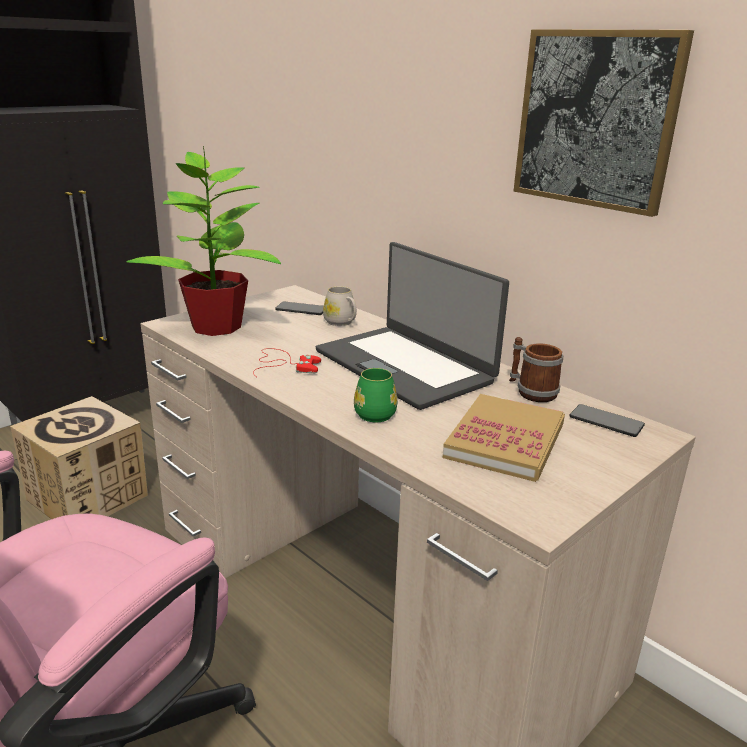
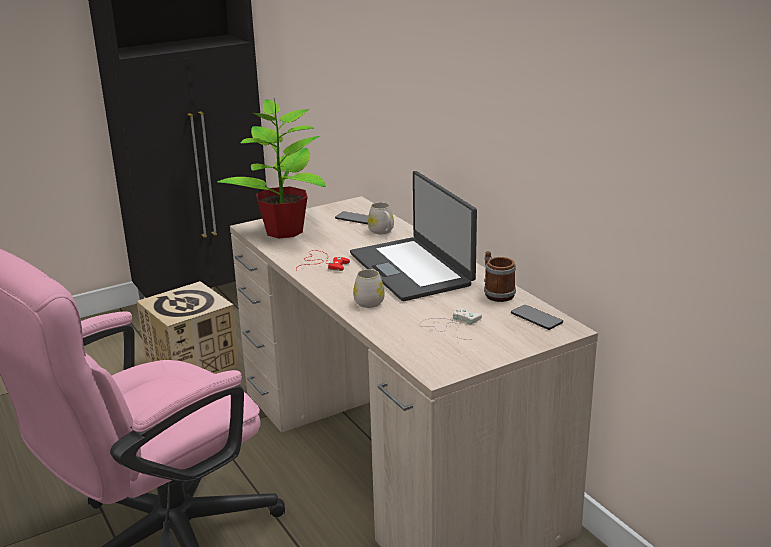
camera: 15 degrees right, 0 degrees up
green mug [354,368,397,422] -> white mug [353,269,385,308]
book [443,394,565,482] -> white game controller [419,308,482,340]
picture [514,29,694,217] -> none

